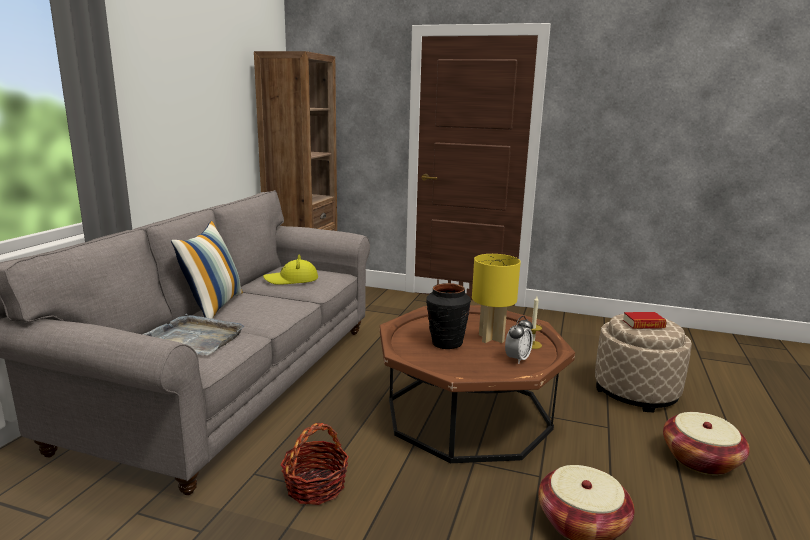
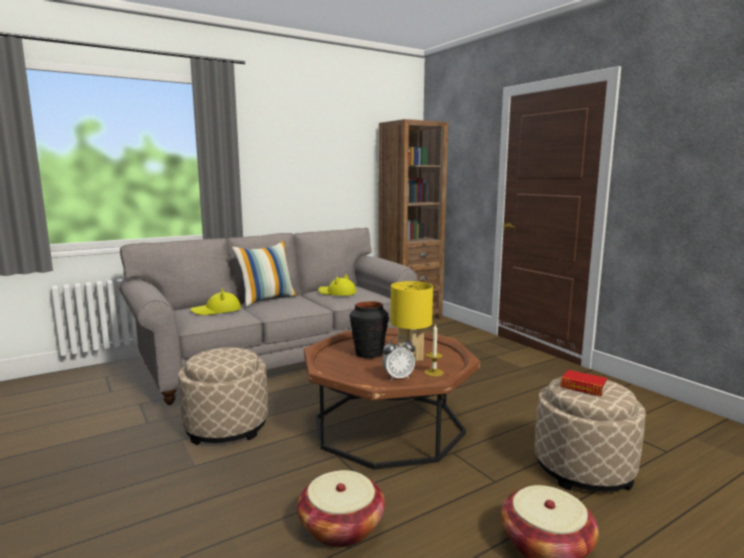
camera: 40 degrees right, 5 degrees down
grey tray [143,314,244,355] -> yellow hat [190,288,241,315]
basket [280,423,349,505] -> beige ottoman [178,347,268,445]

